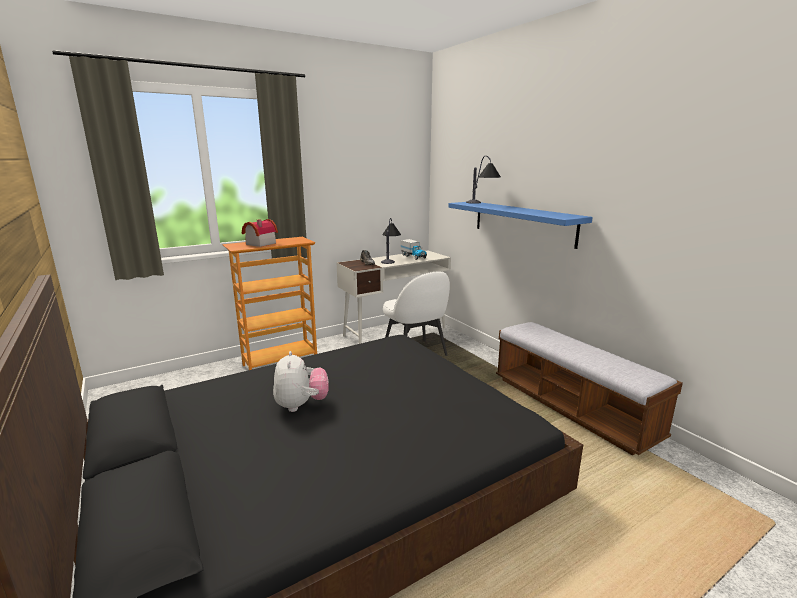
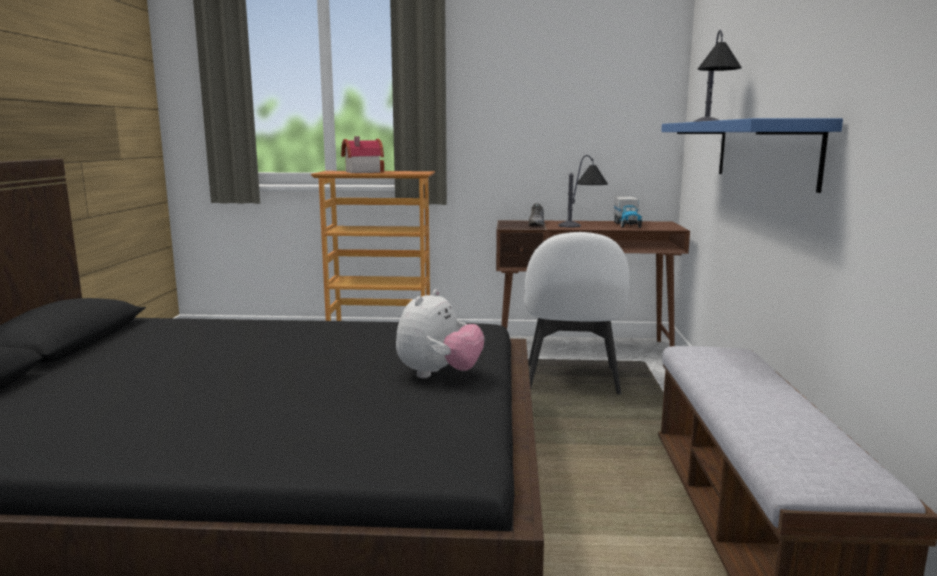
camera: 35 degrees right, 5 degrees down
plush toy [273,351,329,412] -> plush toy moved to [396,289,484,378]
white desk [337,251,451,344] -> brown desk [496,220,690,347]

